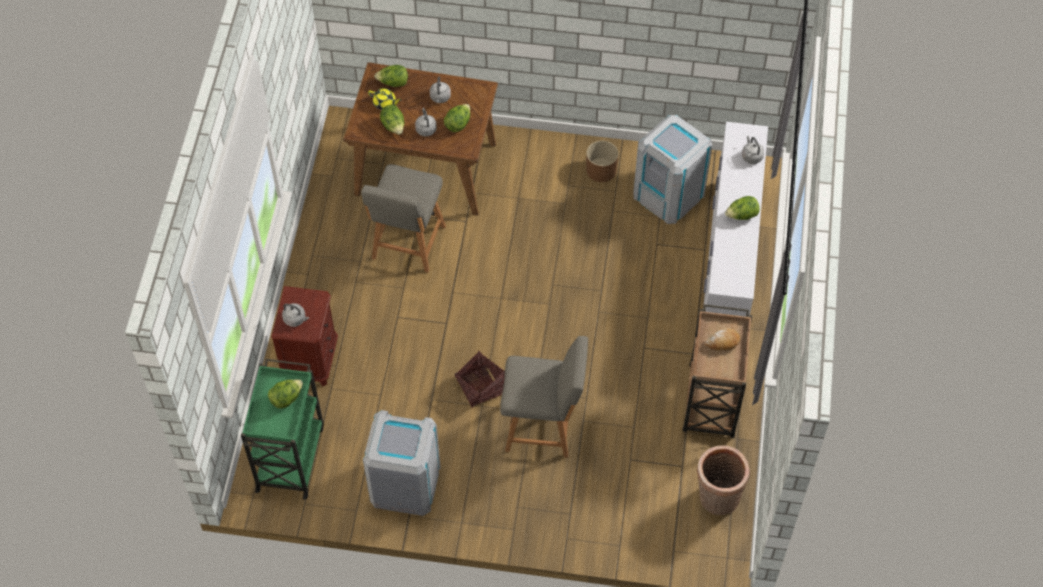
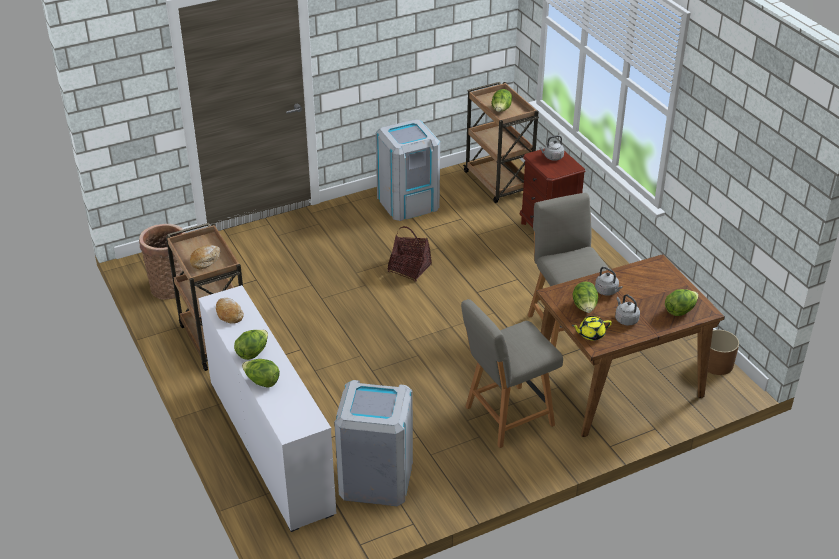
camera: 145 degrees right, 20 degrees down
green cart [241,359,324,500] -> brown cart [463,82,539,203]
yellow teapot [368,88,402,110] -> yellow teapot moved to [572,316,612,341]
lettuce [380,105,404,135] -> lettuce moved to [242,359,280,388]
grey chair [500,336,588,458] -> grey chair moved to [461,299,563,448]
brown planter [586,141,618,182] -> brown planter moved to [708,330,739,375]
grey kettle [742,135,764,164] -> none
none -> bread [216,298,244,324]

